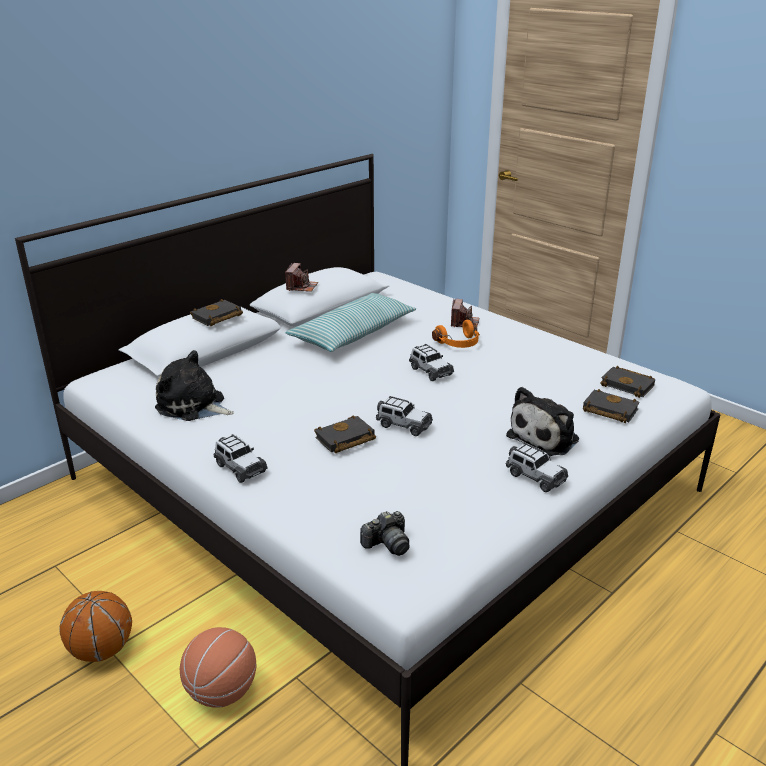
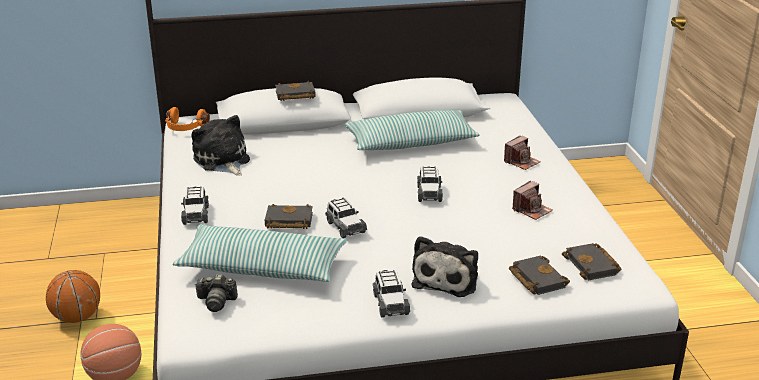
camera: 35 degrees right, 0 degrees up
camera [285,263,318,292] -> camera moved to [512,181,553,220]
orange headphones [432,320,480,348] -> orange headphones moved to [165,107,210,131]
plush toy [506,387,579,456] -> plush toy turned 60 degrees counterclockwise [412,236,478,297]
none -> pillow [173,224,347,282]

